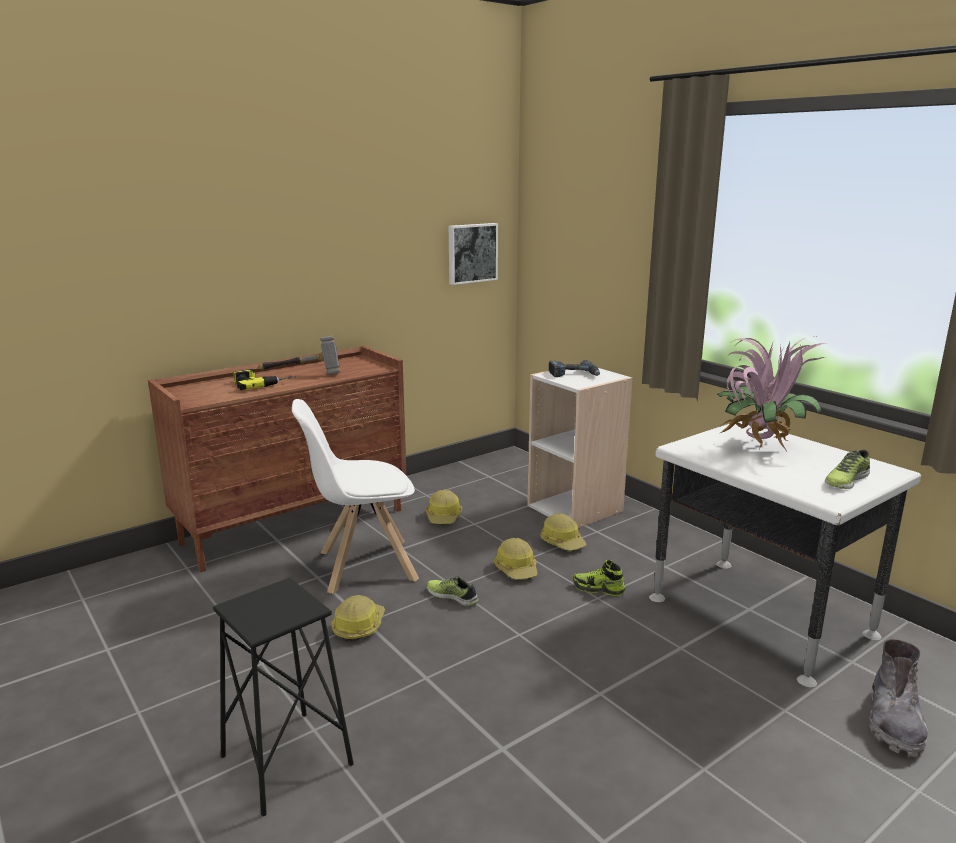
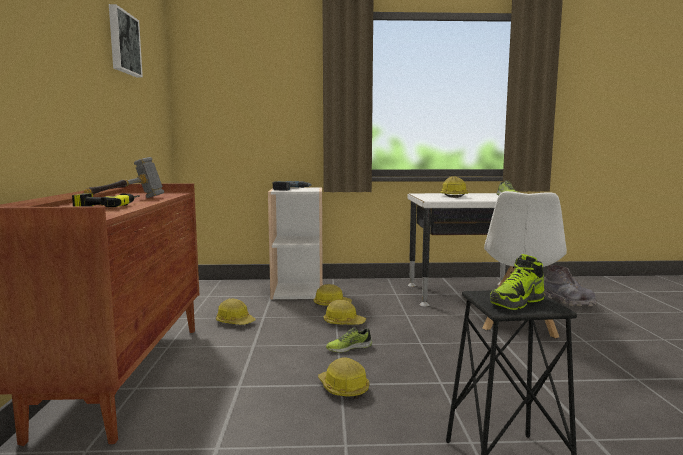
camera: 55 degrees left, 10 degrees down
white chair [292,399,419,594] -> white chair moved to [482,191,567,338]
picture [449,223,498,285] -> picture moved to [109,4,143,77]
shoe [573,560,625,596] -> shoe moved to [490,254,545,310]
potted plant [717,338,826,451] -> hard hat [440,176,468,198]

